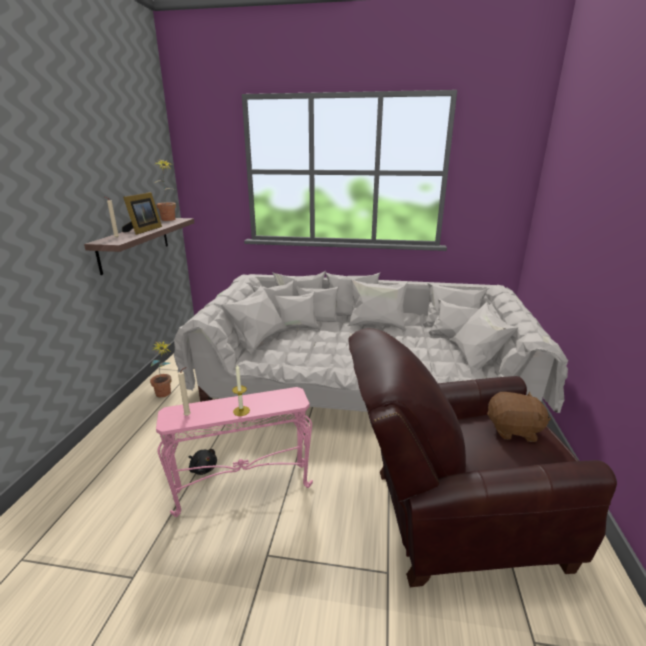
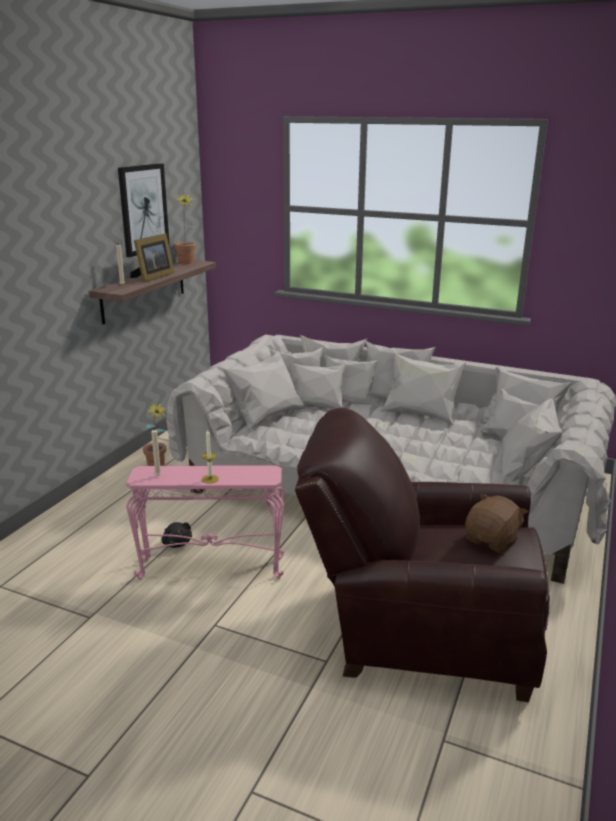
camera: 15 degrees right, 0 degrees up
brown plush toy [487,392,551,442] -> brown plush toy turned 75 degrees counterclockwise [465,493,528,553]
none -> picture [118,163,170,257]

